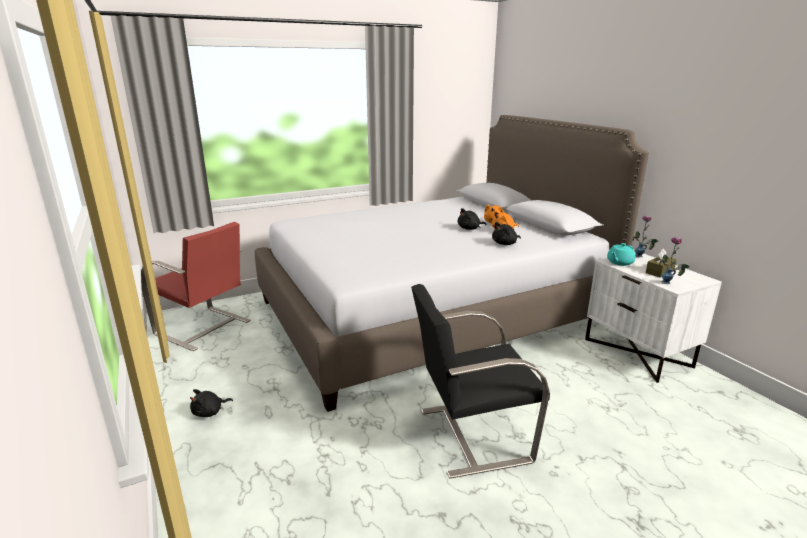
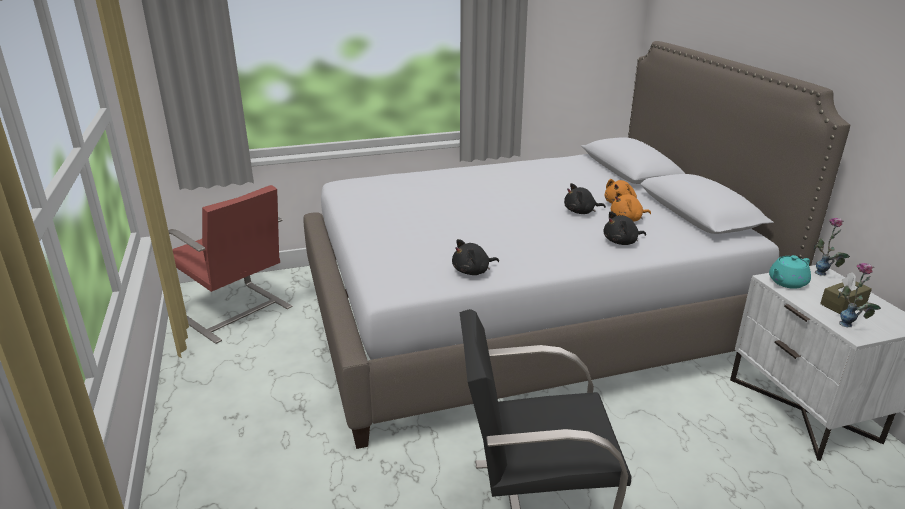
camera: 10 degrees right, 5 degrees up
black plush toy [190,389,233,417] -> black plush toy moved to [452,239,499,275]

